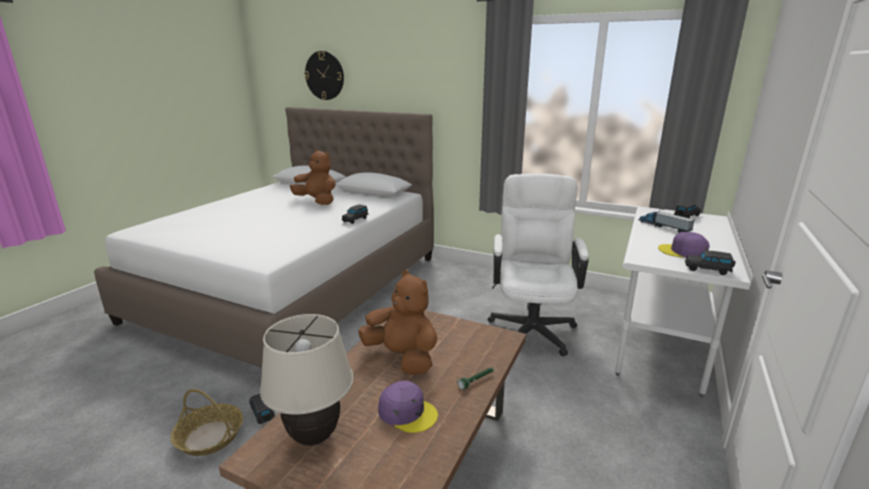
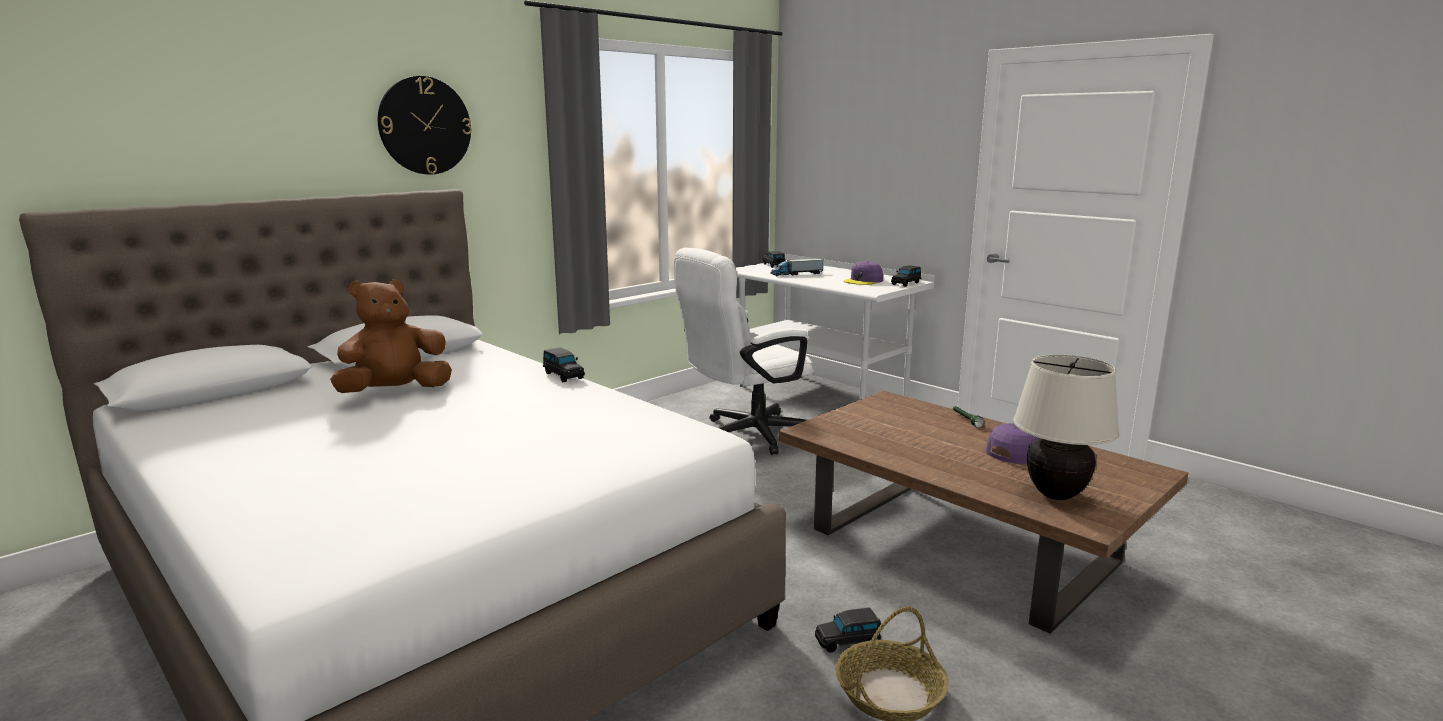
camera: 70 degrees left, 5 degrees down
wall clock [304,51,344,100] -> wall clock moved to [378,76,472,174]
brown plush toy [358,270,437,375] -> none
white office chair [488,173,589,356] -> white office chair turned 60 degrees counterclockwise [674,248,813,455]

